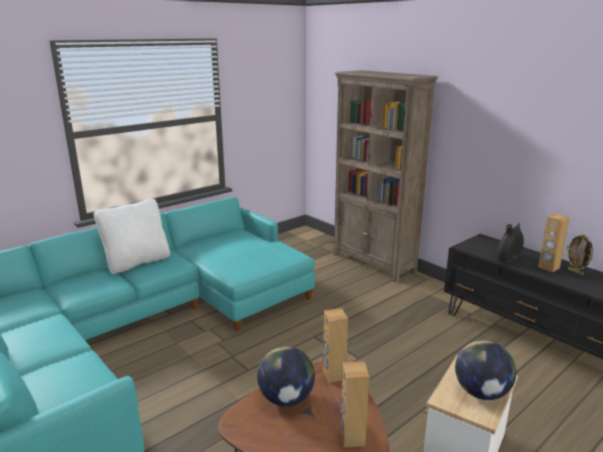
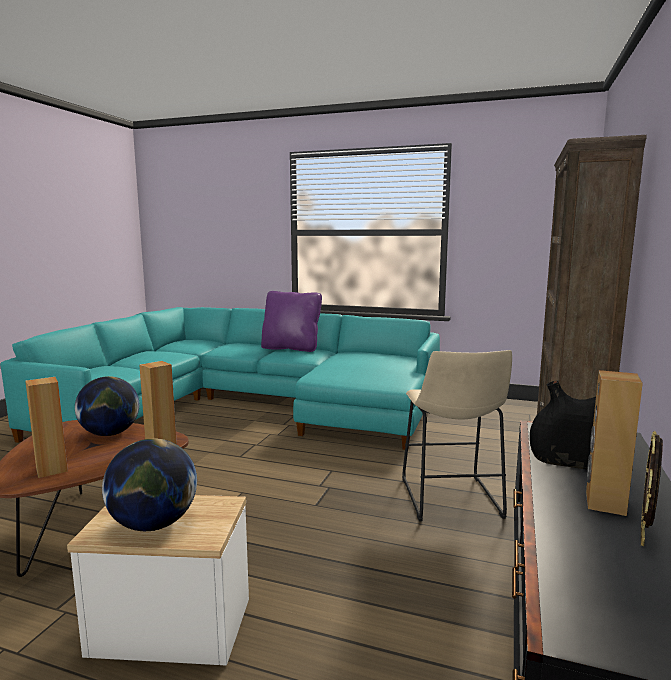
camera: 60 degrees right, 10 degrees down
white pillow [94,199,170,274] -> purple pillow [261,291,322,352]
none -> beige stool [402,350,512,521]

